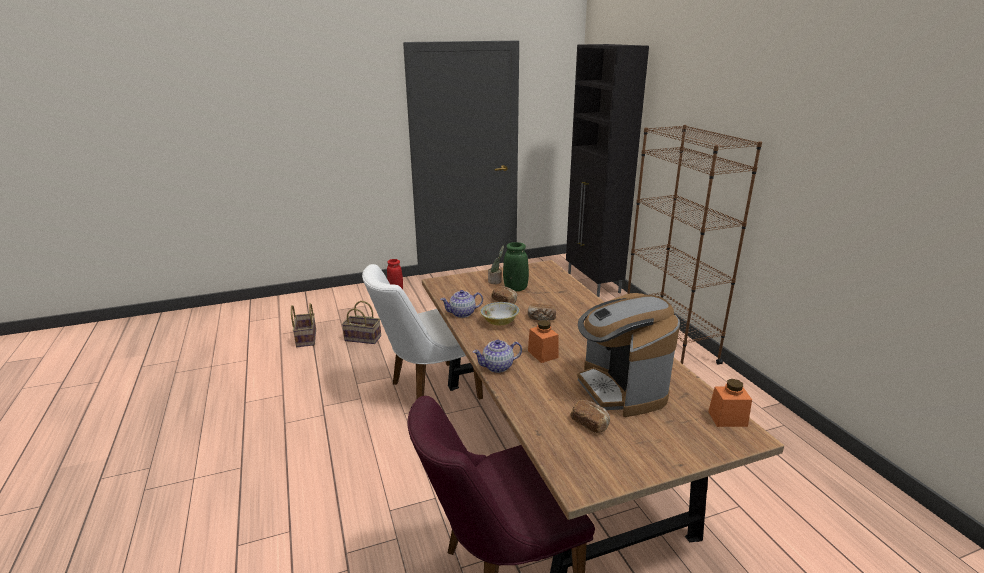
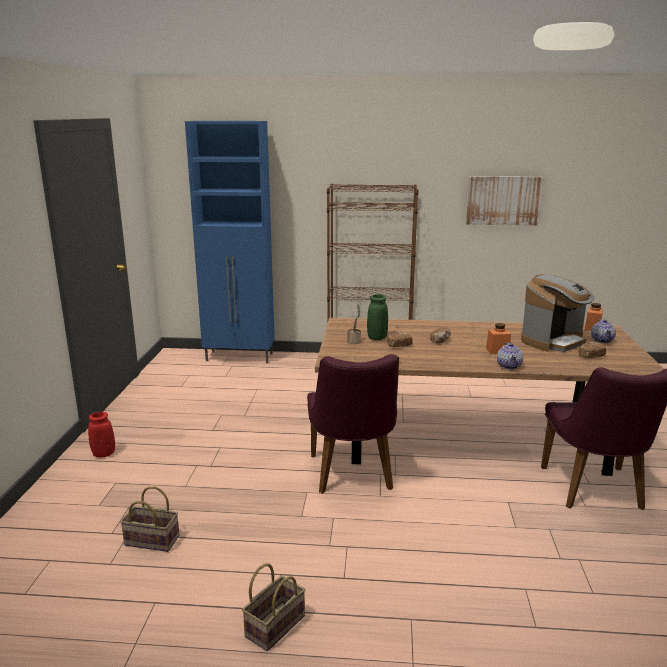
camera: 65 degrees left, 5 degrees down
basket [342,301,381,344] -> basket moved to [242,563,305,651]
white chair [362,264,483,400] -> purple chair [307,354,399,494]
teapot [440,290,483,318] -> teapot moved to [591,319,616,343]
bowl [480,302,520,325] -> none
black cabinet [566,44,649,297] -> blue cabinet [185,121,275,363]
coffee machine [577,293,680,417] -> coffee machine turned 45 degrees counterclockwise [521,274,594,352]
none -> picture [466,176,544,226]

